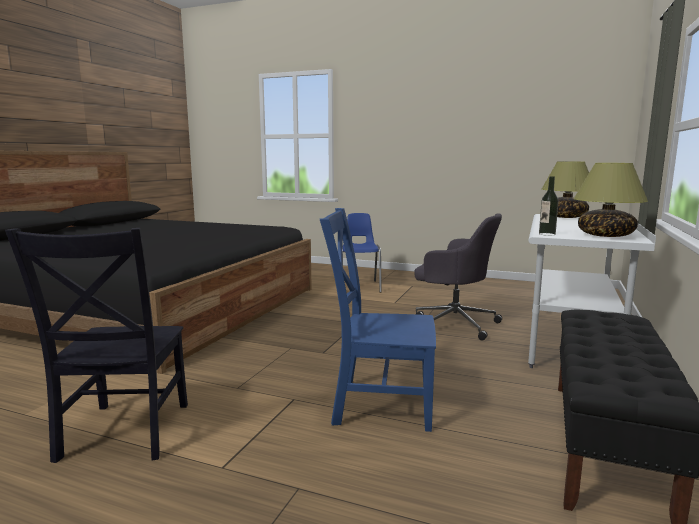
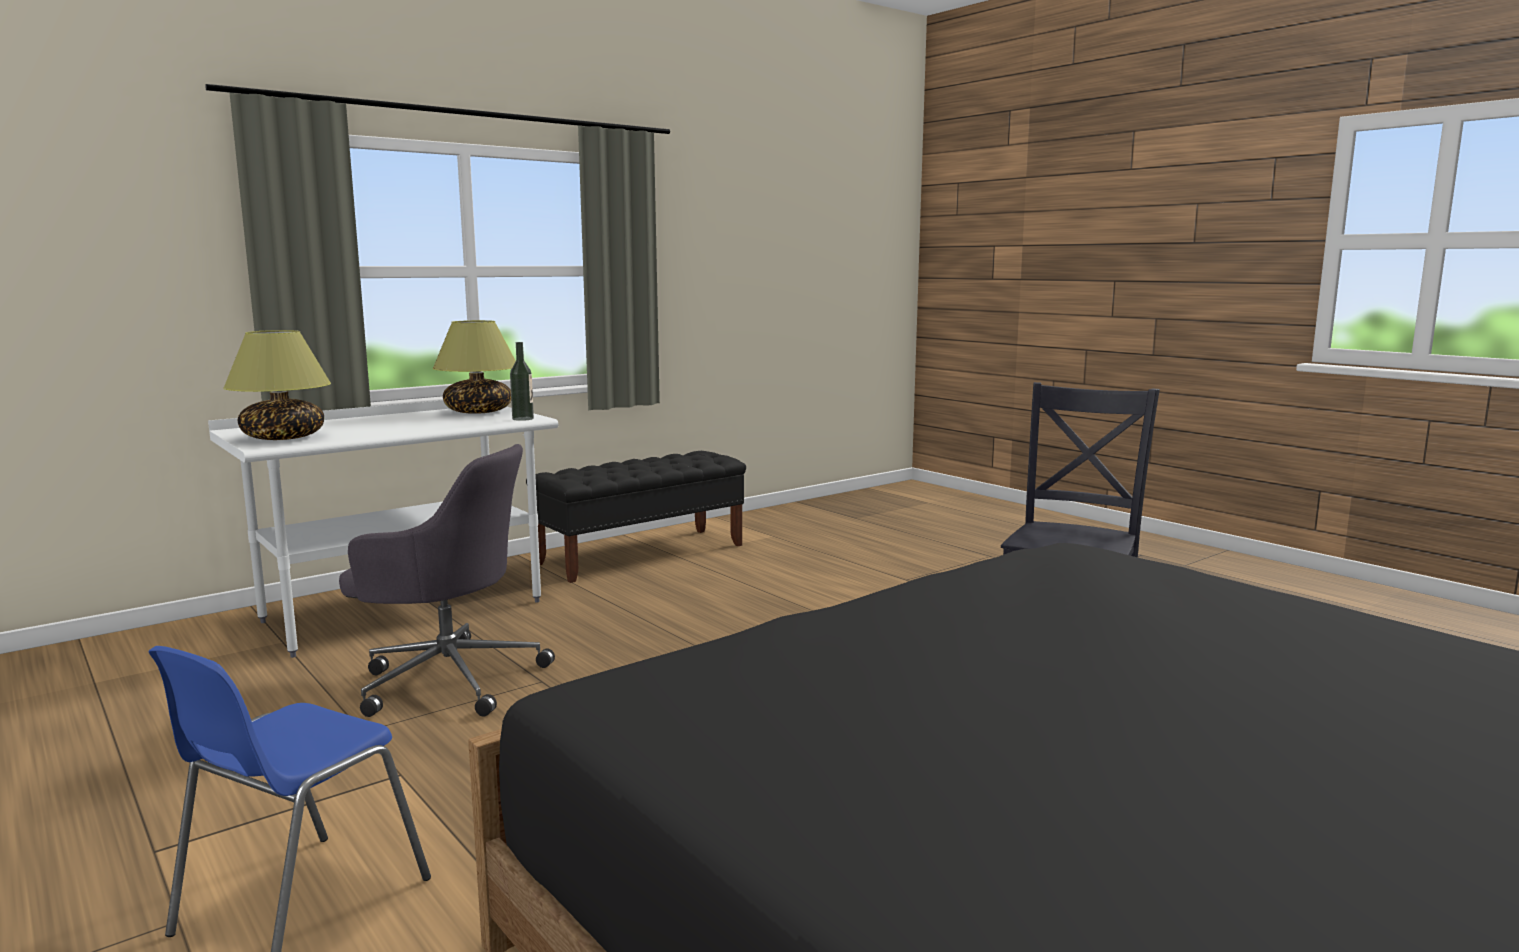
camera: 150 degrees left, 0 degrees up
blue chair [320,208,436,432] -> none
grey office chair [414,213,502,341] -> grey office chair turned 135 degrees clockwise [339,444,555,717]

